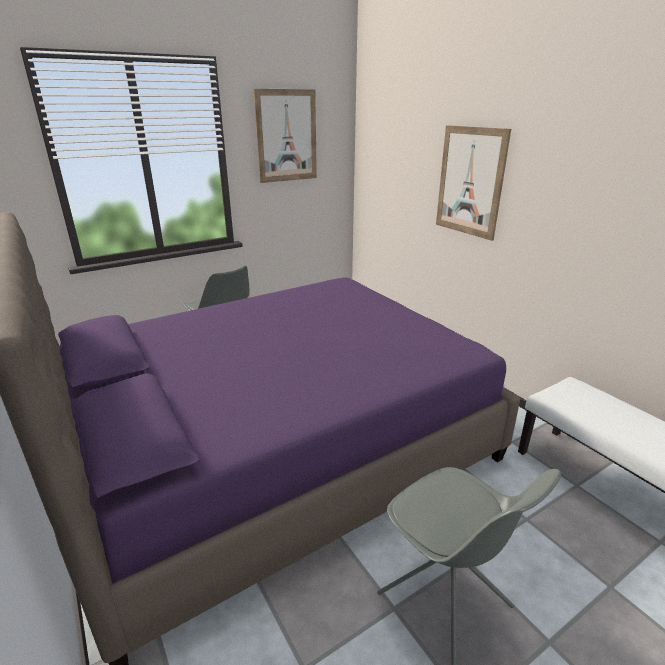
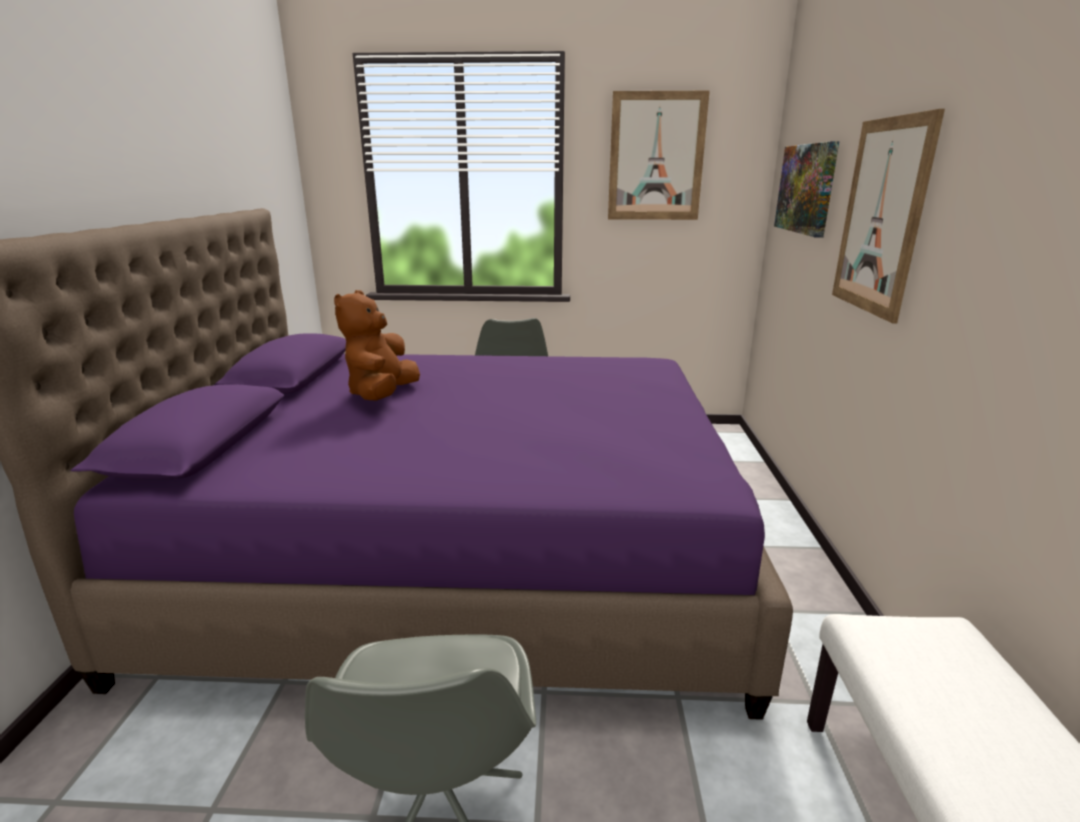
camera: 35 degrees right, 5 degrees down
none -> brown plush toy [334,290,420,400]
none -> picture [774,141,839,238]

